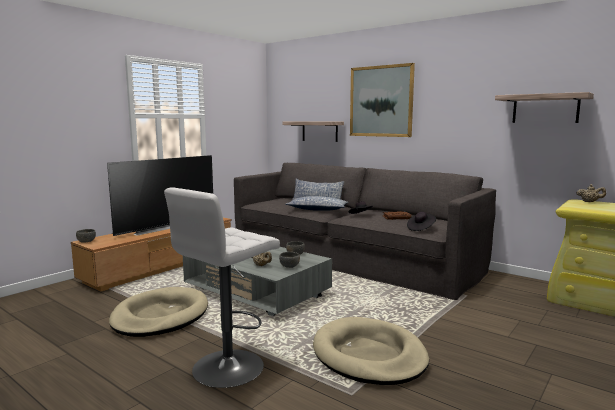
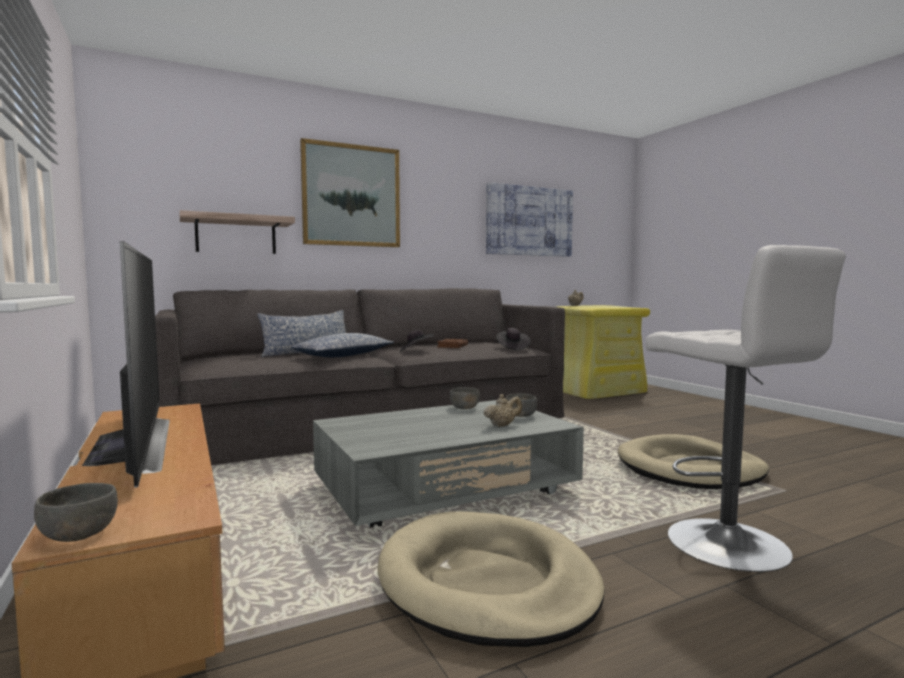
camera: 65 degrees left, 5 degrees down
shelf [495,92,594,123] -> picture [486,182,573,257]

